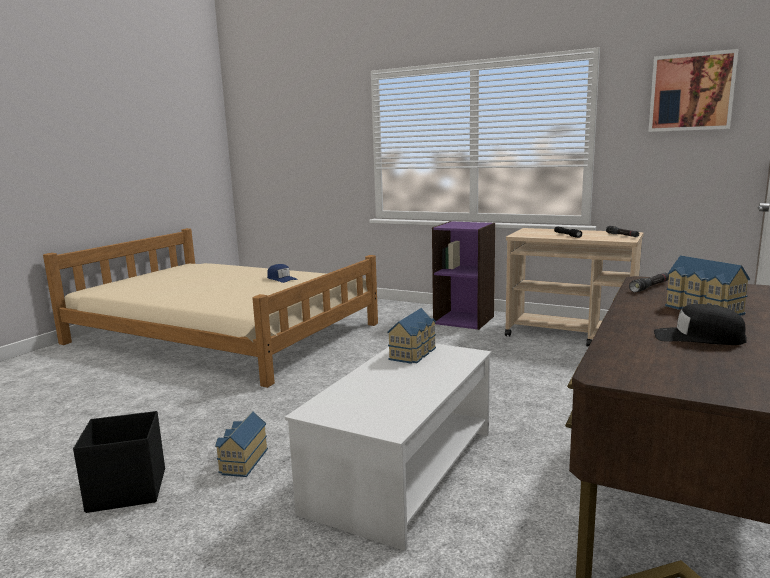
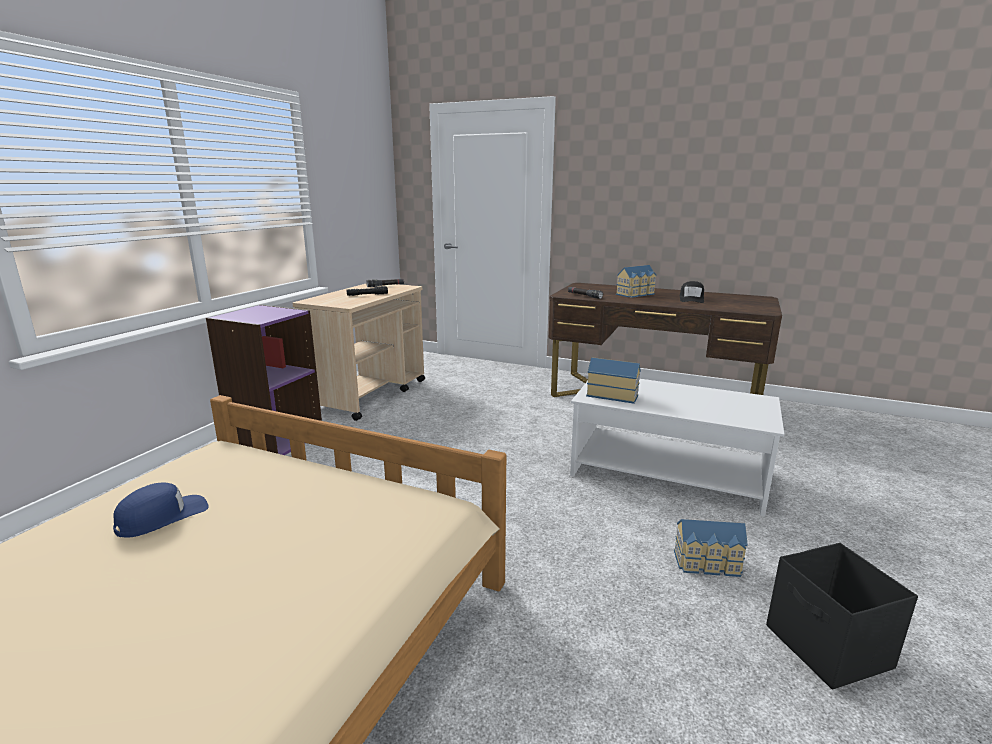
camera: 95 degrees left, 5 degrees up
picture [648,49,739,132] -> none

